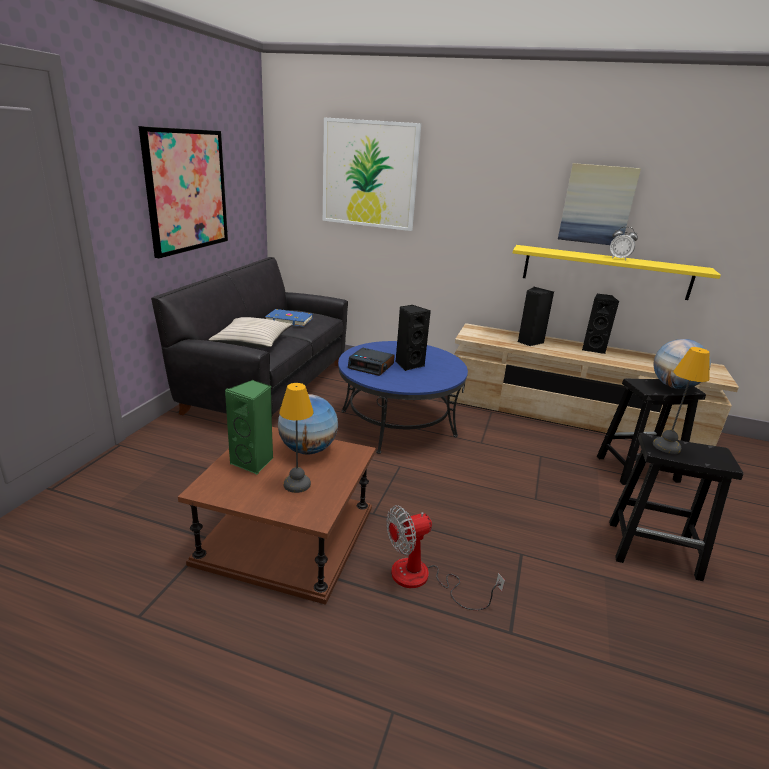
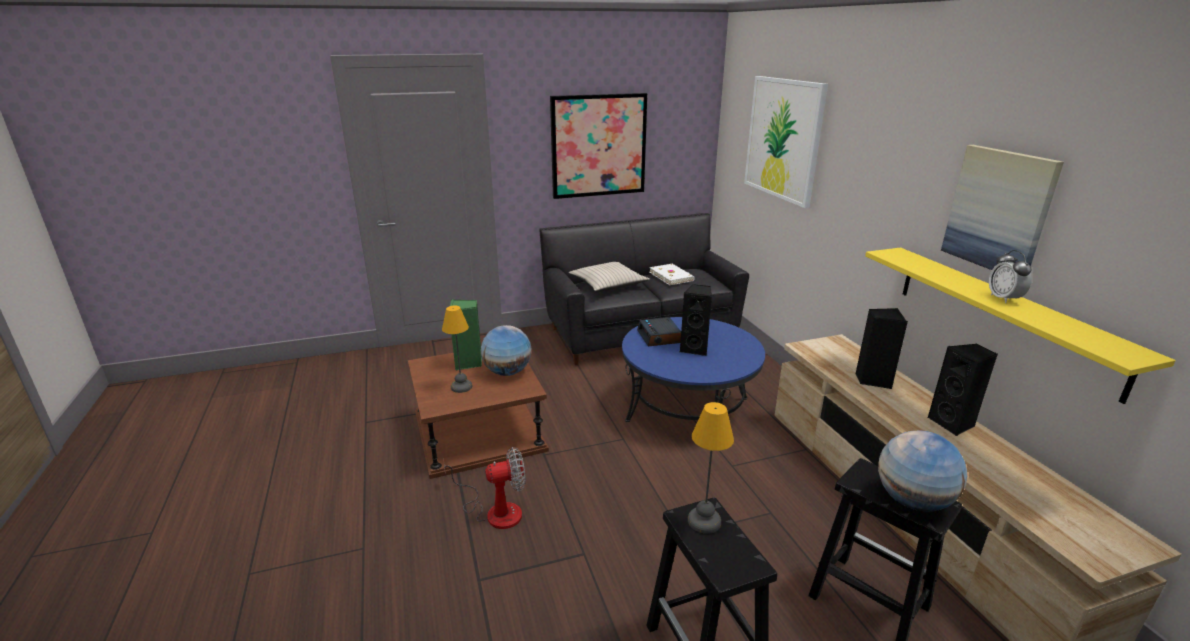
camera: 55 degrees right, 0 degrees up
blue book [265,309,313,327] -> white book [649,264,695,285]
fan [386,505,505,610] -> fan turned 135 degrees clockwise [443,447,526,529]

